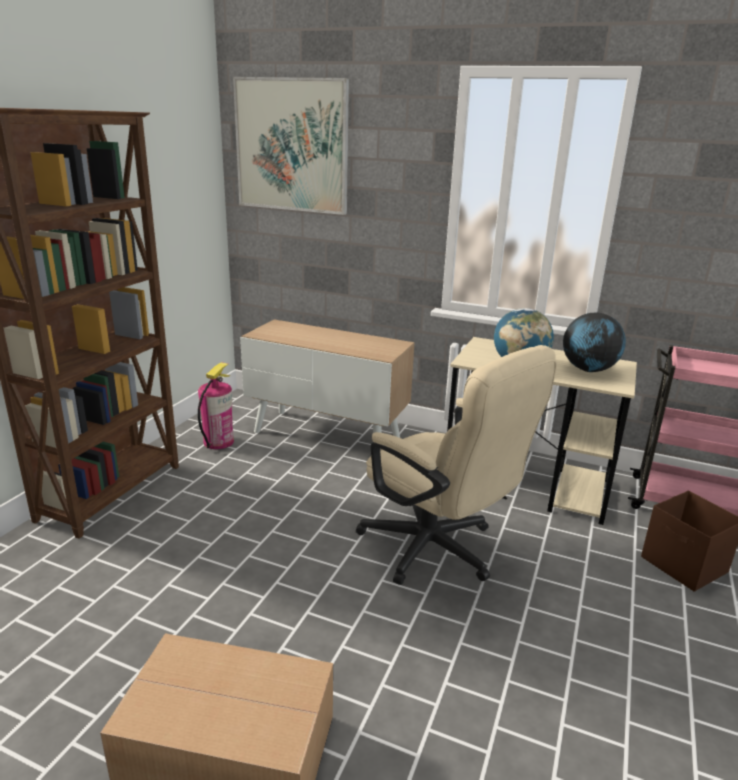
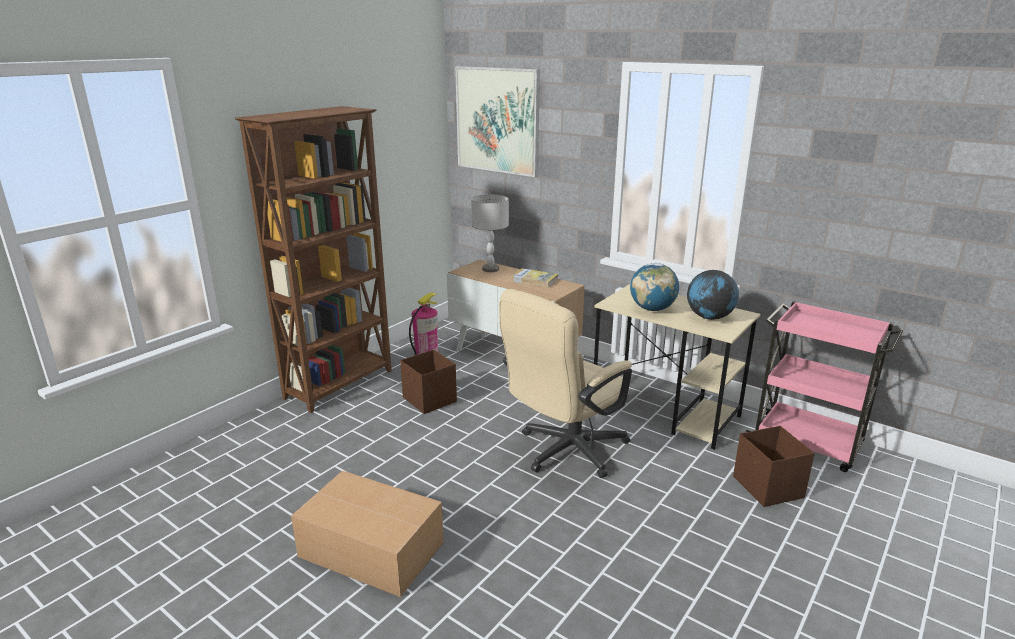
camera: 15 degrees right, 0 degrees up
beige office chair [356,345,557,585] -> beige office chair turned 75 degrees clockwise [499,289,632,478]
none -> brown storage box [400,350,457,414]
none -> grey table lamp [471,194,509,272]
none -> book [511,268,558,287]

